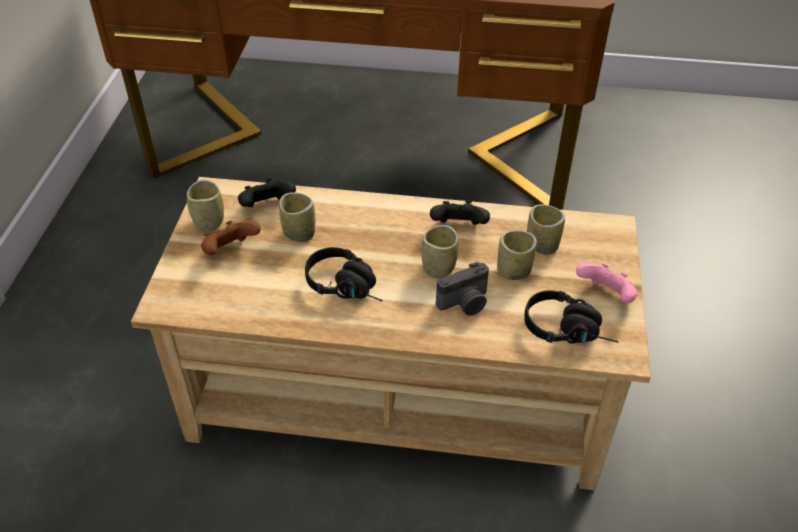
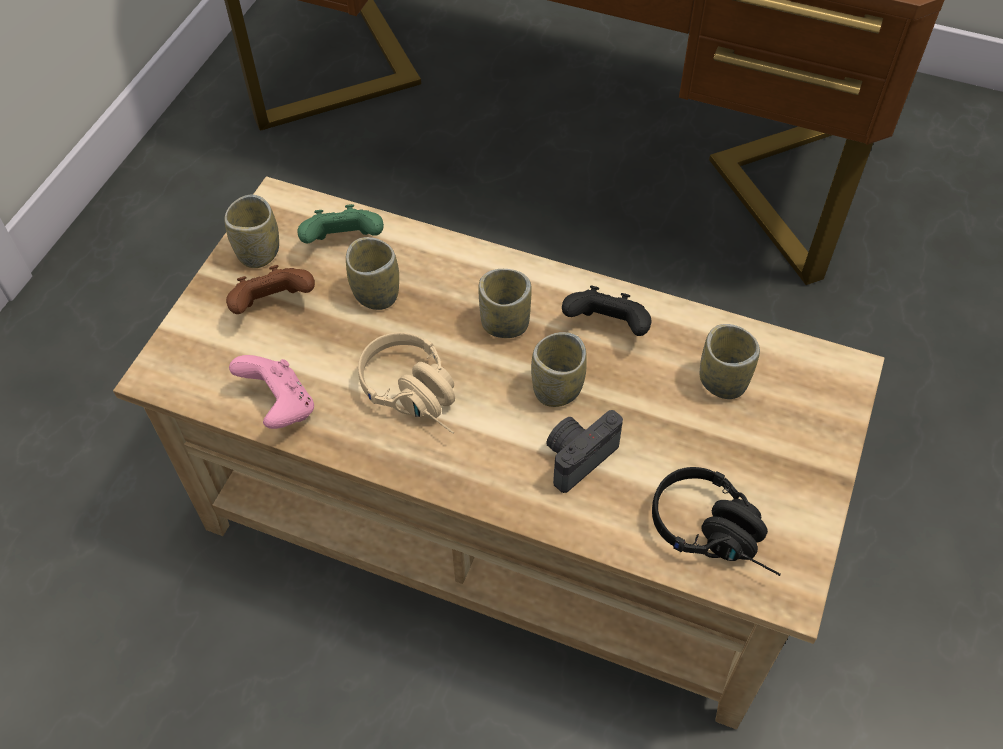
camera: 15 degrees right, 10 degrees up
black game controller [238,178,296,207] -> green game controller [298,204,384,244]
black headphones [305,247,383,301] -> beige headphones [358,332,455,434]
camera [436,262,489,316] -> camera turned 150 degrees clockwise [546,410,623,493]
cup [497,230,537,280] -> cup moved to [478,269,532,338]
pink game controller [576,263,638,303] -> pink game controller moved to [229,355,314,429]

